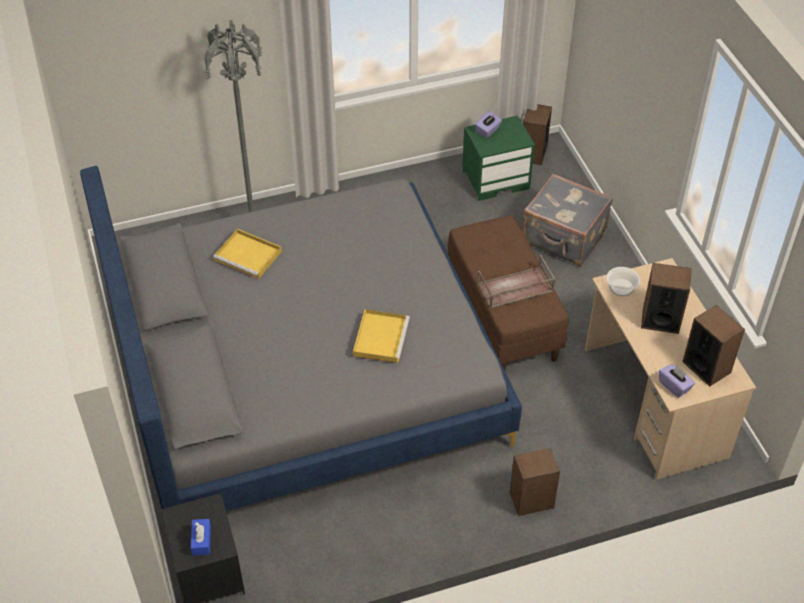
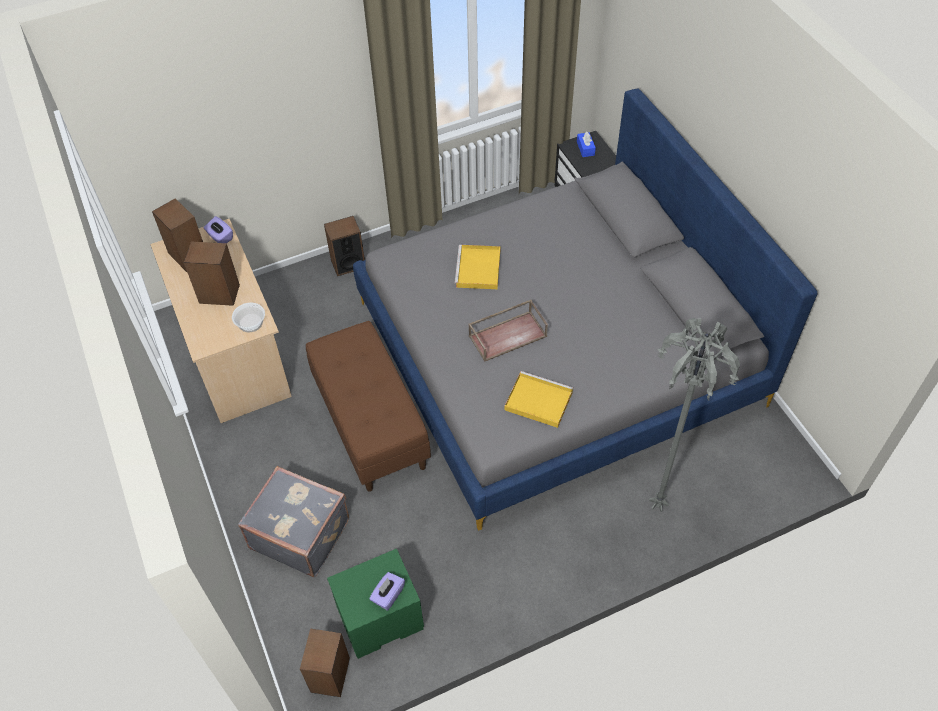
camera: 175 degrees right, 5 degrees up
yellow tray [213,229,282,279] -> yellow tray moved to [505,371,573,428]
brown tray [477,255,555,309] -> brown tray moved to [468,300,548,362]

